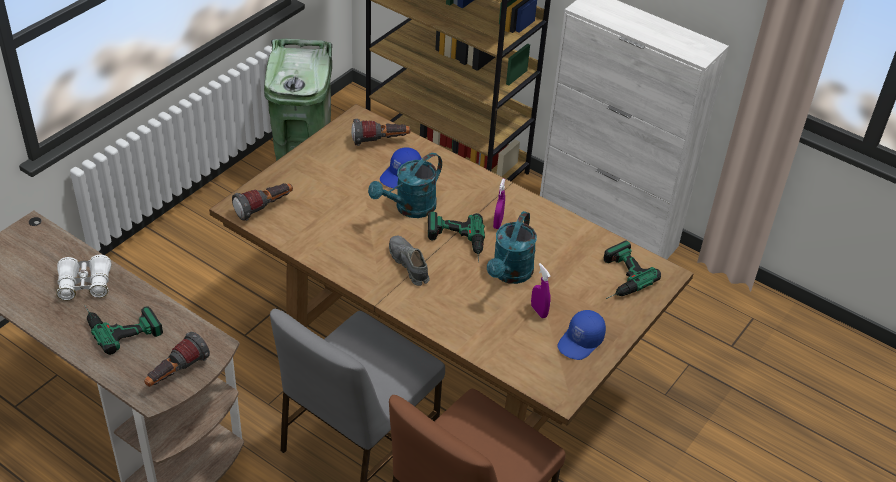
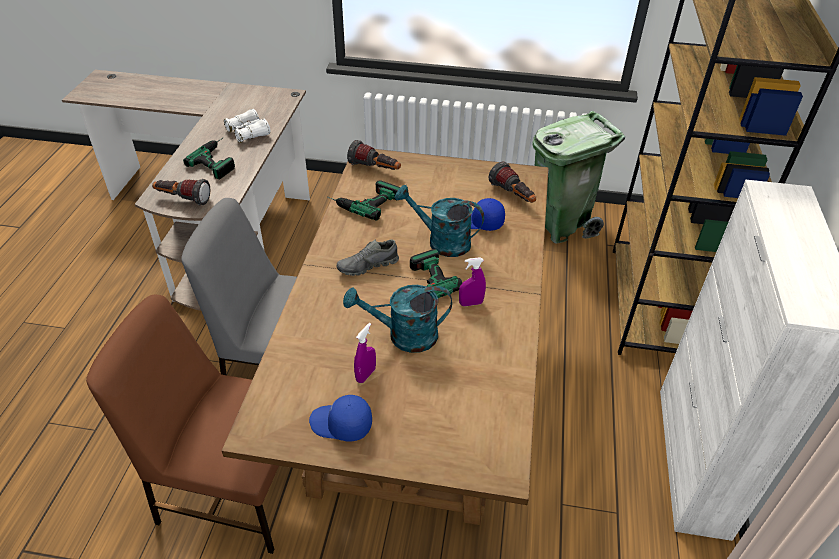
camera: 65 degrees right, 0 degrees up
grey shoe [389,236,429,286] -> grey shoe turned 150 degrees counterclockwise [336,239,399,276]
power drill [604,240,661,299] -> power drill moved to [327,180,400,221]

